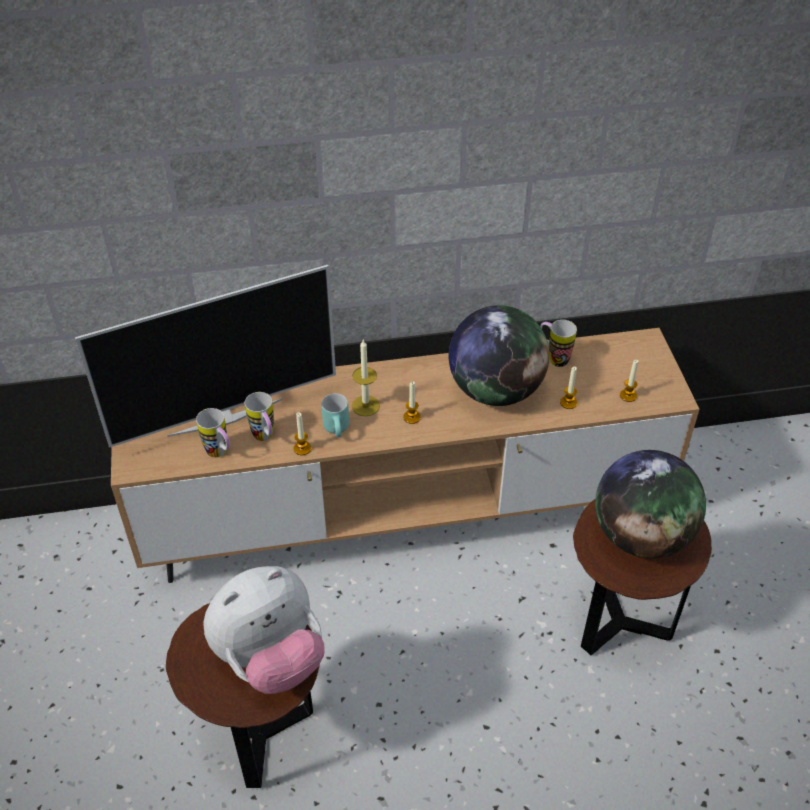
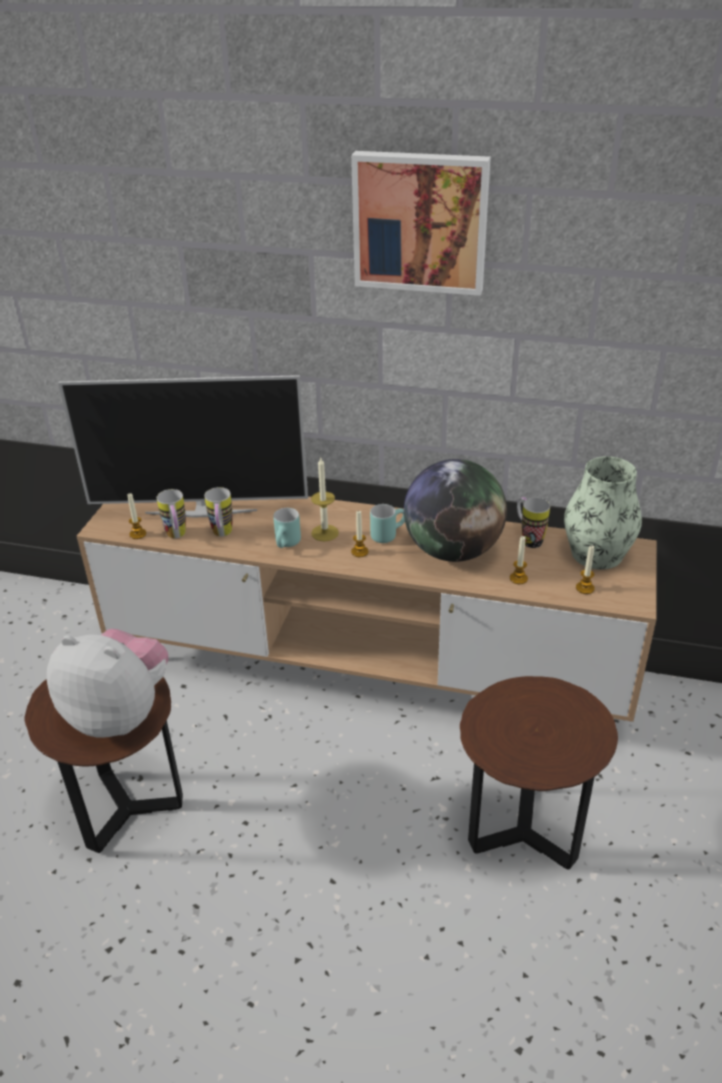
camera: 25 degrees right, 10 degrees down
plush toy [203,566,324,694] -> plush toy turned 150 degrees counterclockwise [47,629,169,737]
candle [294,412,311,455] -> candle moved to [127,493,146,539]
globe [595,450,706,558] -> none
none -> picture [351,151,491,296]
none -> turquoise mug [370,504,405,543]
none -> vase [564,456,642,570]

